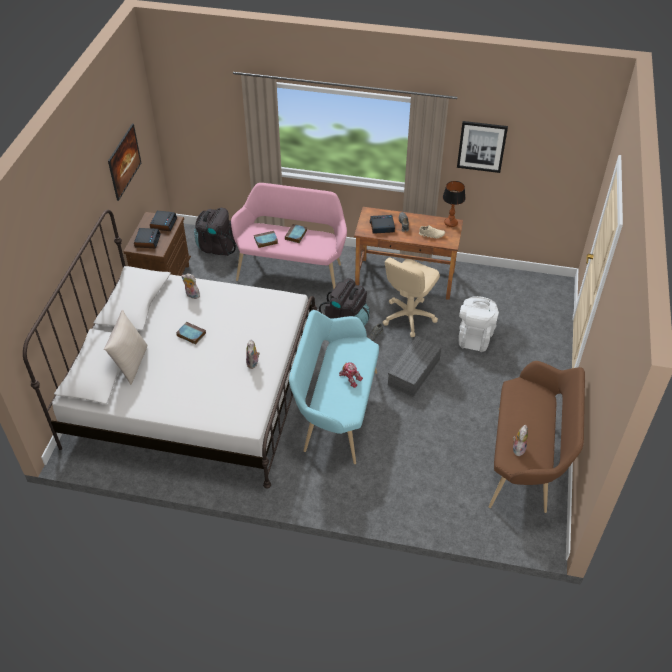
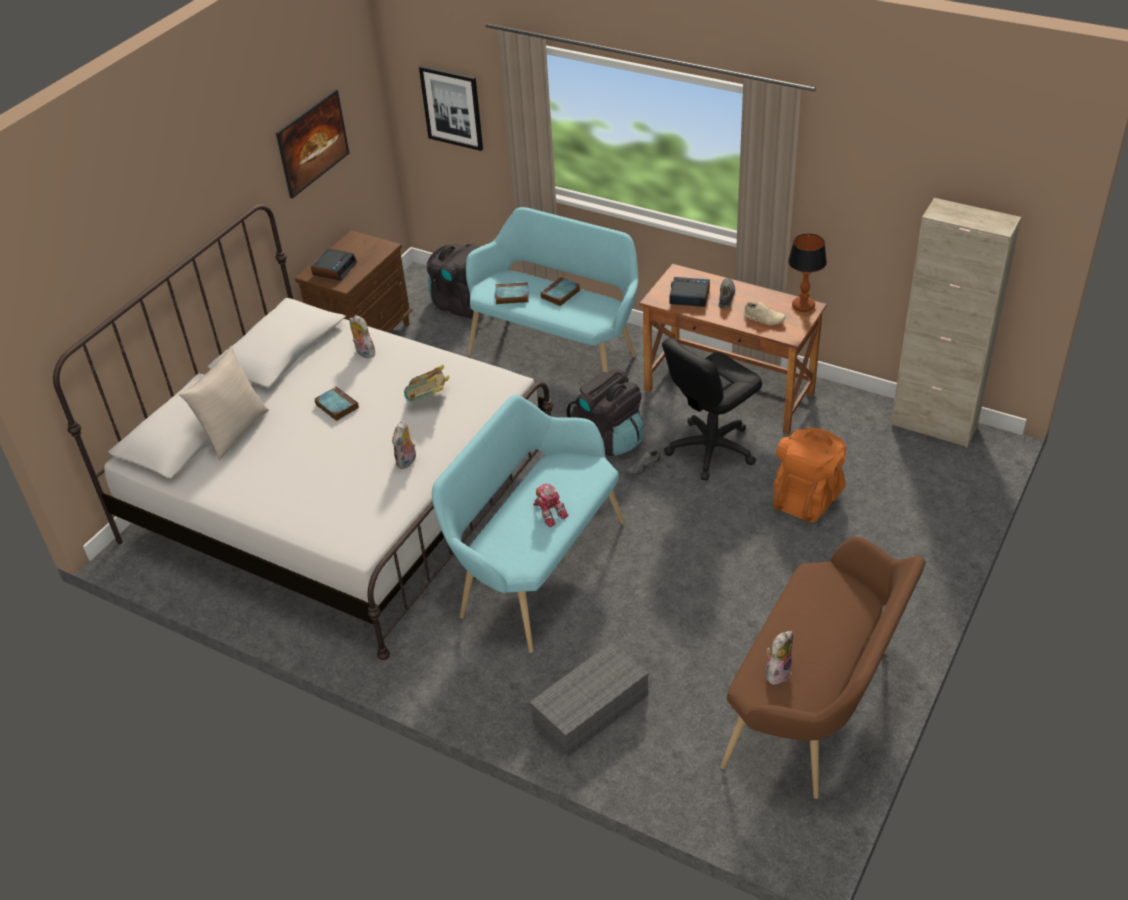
camera: 20 degrees right, 5 degrees down
alarm clock [150,210,177,231] -> none
pink bench [231,183,347,289] -> turquoise bench [466,207,638,372]
beige office chair [382,258,440,337] -> black office chair [662,338,762,481]
grey storage box [388,336,442,397] -> grey storage box moved to [529,642,649,757]
picture [457,121,508,173] -> picture moved to [419,66,483,151]
white backpack [459,296,499,352] -> orange backpack [773,428,846,522]
none -> book [404,365,450,402]
none -> beige cabinet [891,198,1021,447]

